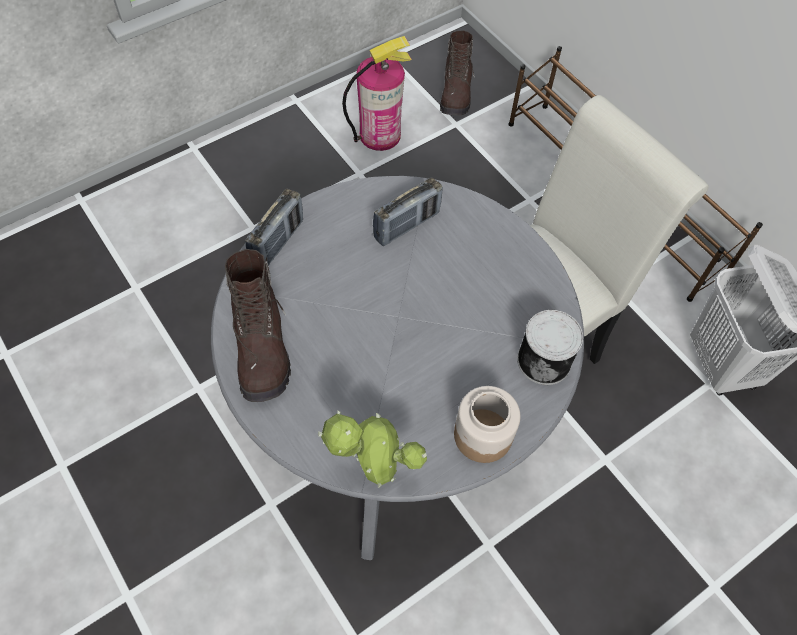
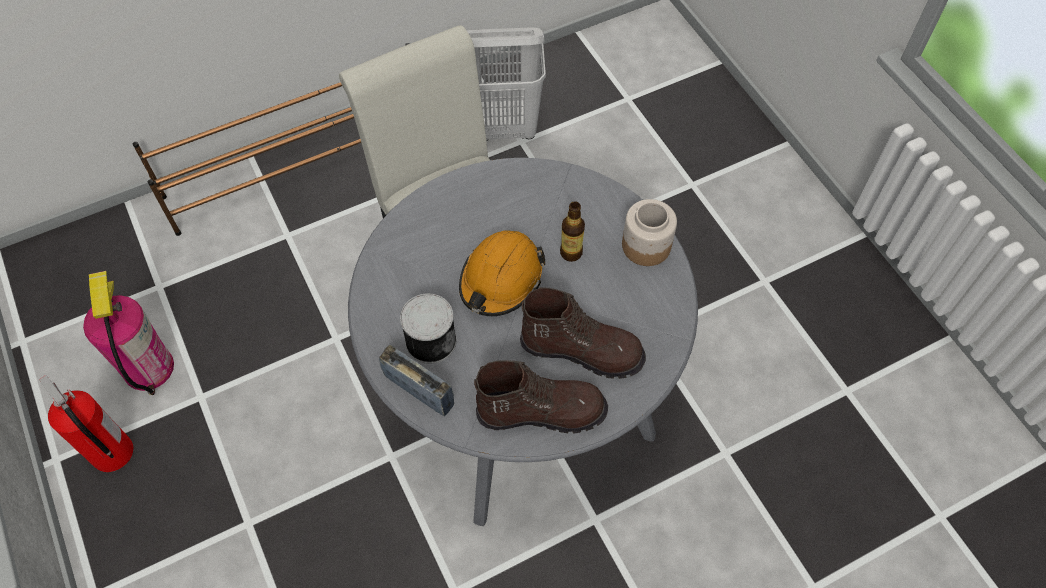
camera: 80 degrees left, 0 degrees up
potted plant [318,410,427,488] -> none
radio [373,177,442,246] -> none
brown boot [440,30,475,115] -> brown boot moved to [520,288,646,379]
can [517,310,583,385] -> can moved to [400,293,456,364]
none -> fire extinguisher [39,375,133,472]
none -> orange hard hat [459,230,545,316]
none -> bottle [560,201,585,262]

